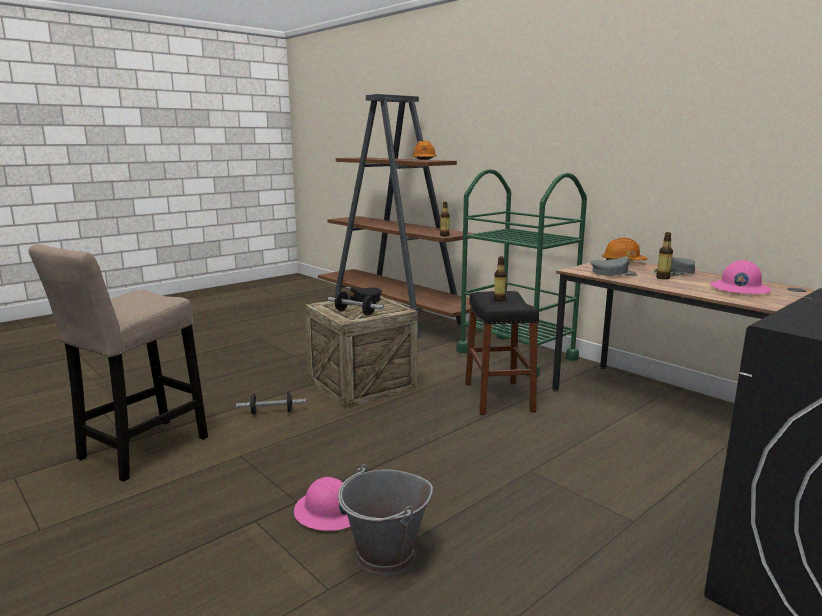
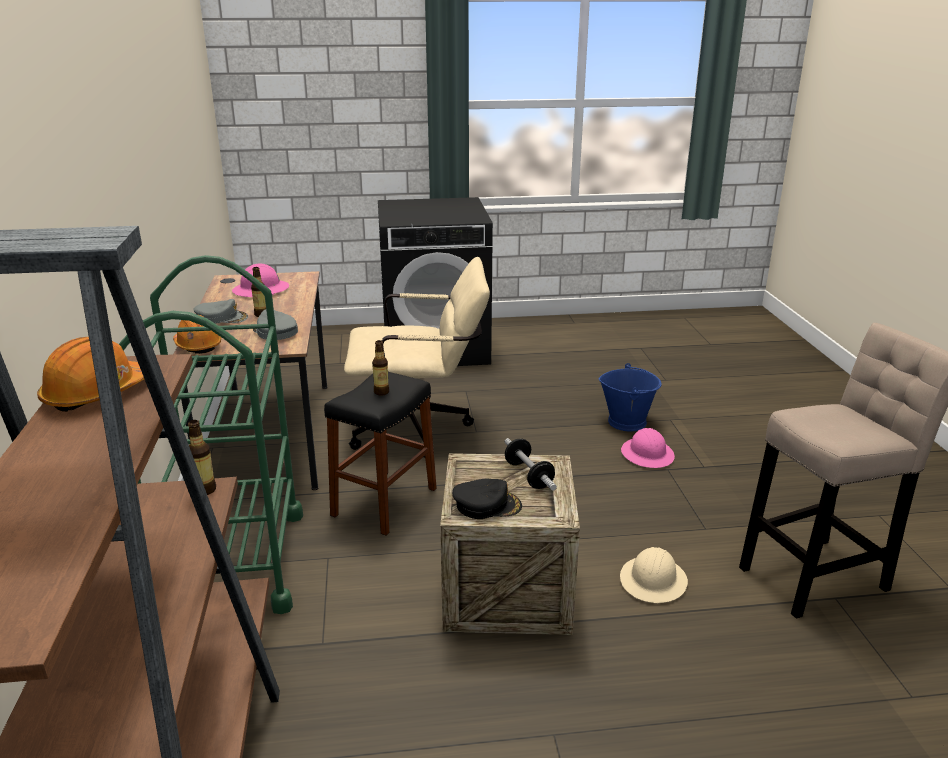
camera: 145 degrees left, 10 degrees up
dumbbell [236,392,306,415] -> beige hard hat [620,547,688,603]
grey bucket [338,464,433,576] -> blue bucket [599,363,661,431]
none -> beige office chair [344,257,490,458]

